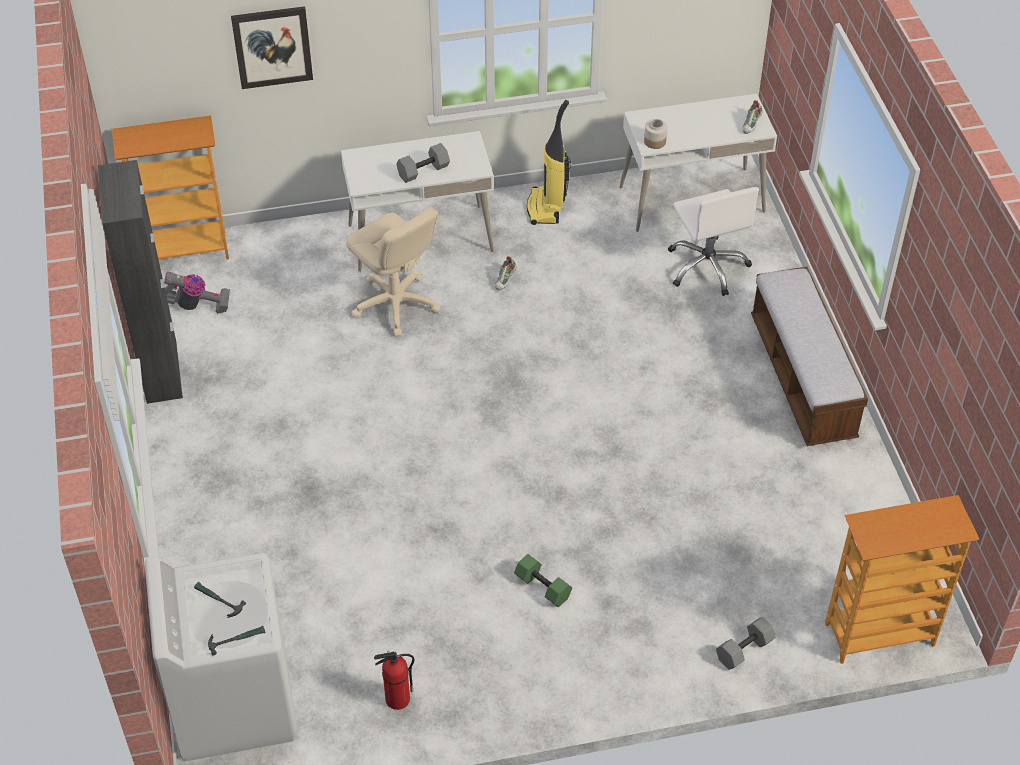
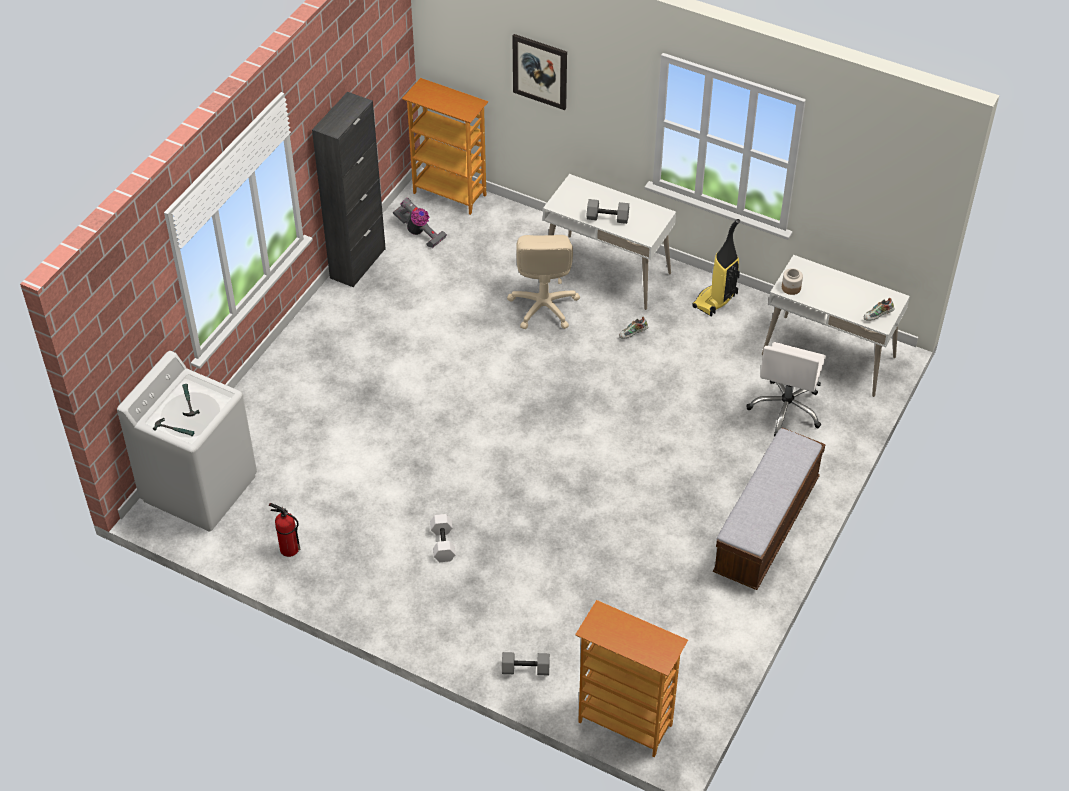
camera: 40 degrees right, 0 degrees up
green dumbbell [514,554,572,607] -> white dumbbell [430,514,456,562]

